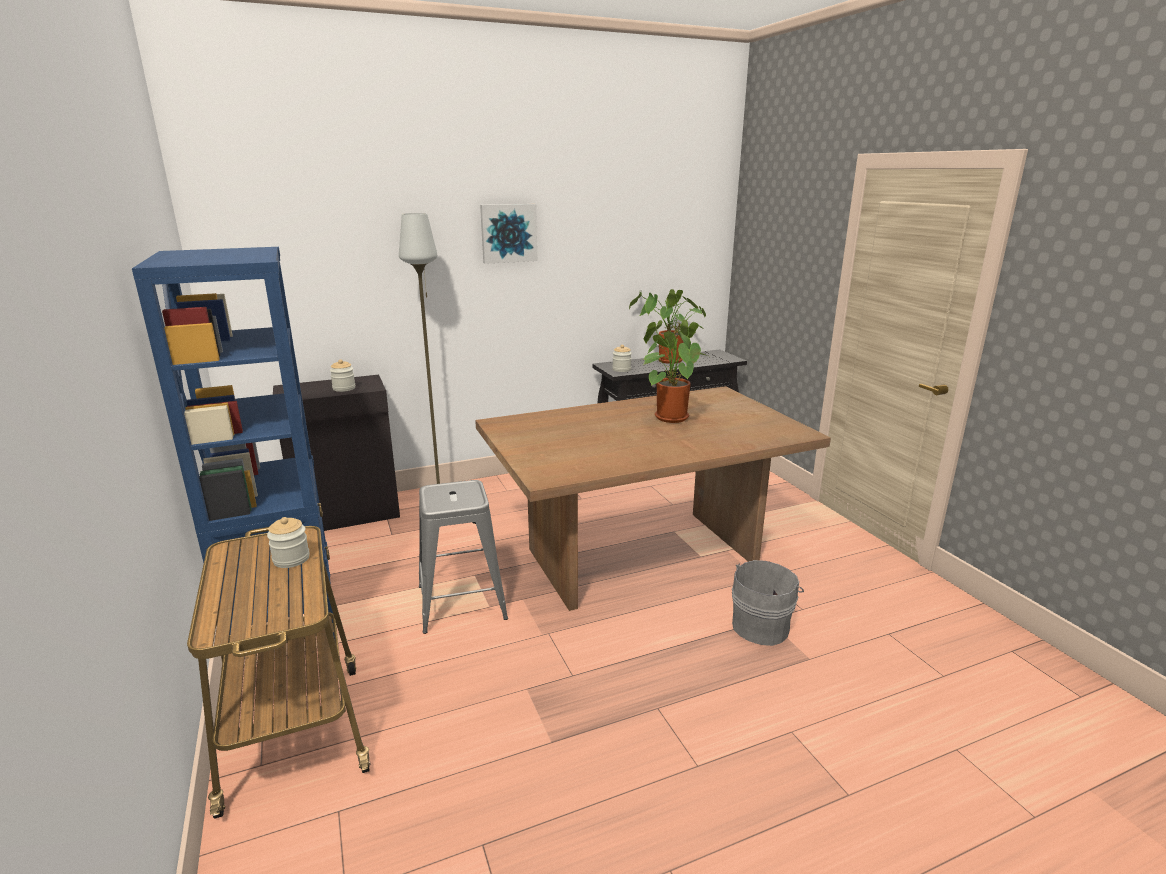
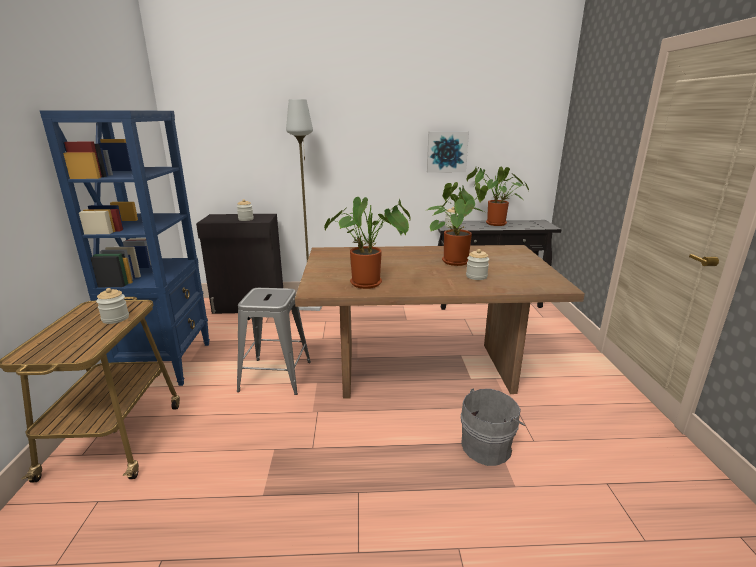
camera: 20 degrees right, 0 degrees up
picture [480,204,537,264] -> picture moved to [427,131,469,173]
none -> potted plant [324,197,411,289]
none -> jar [466,249,489,280]

